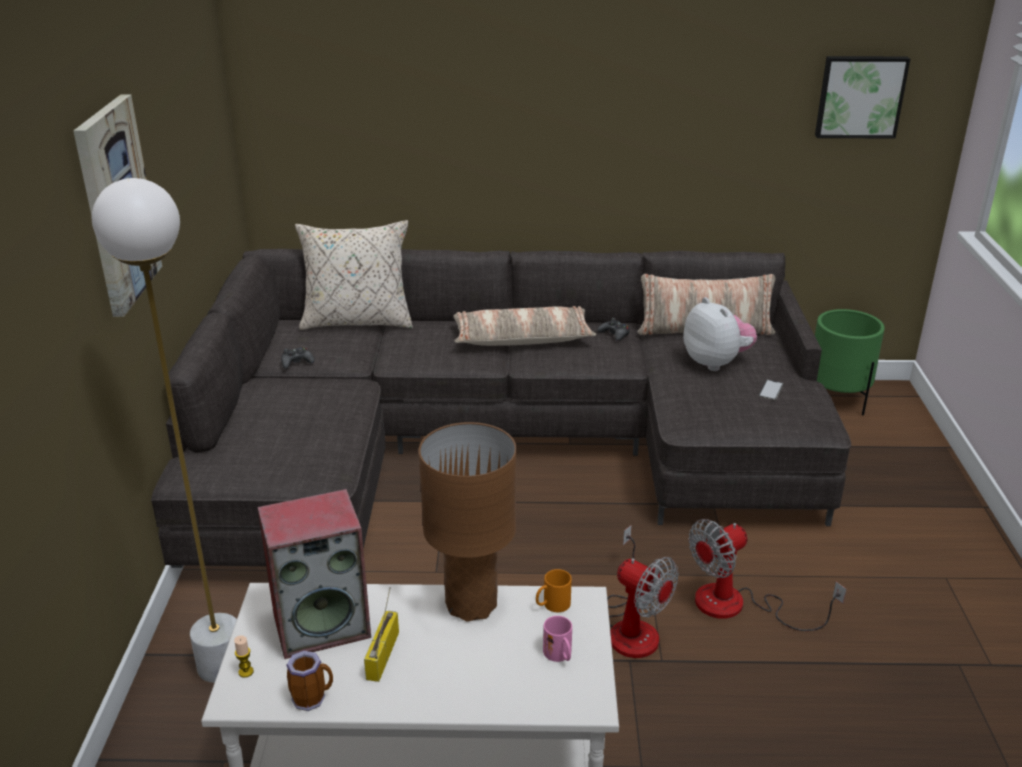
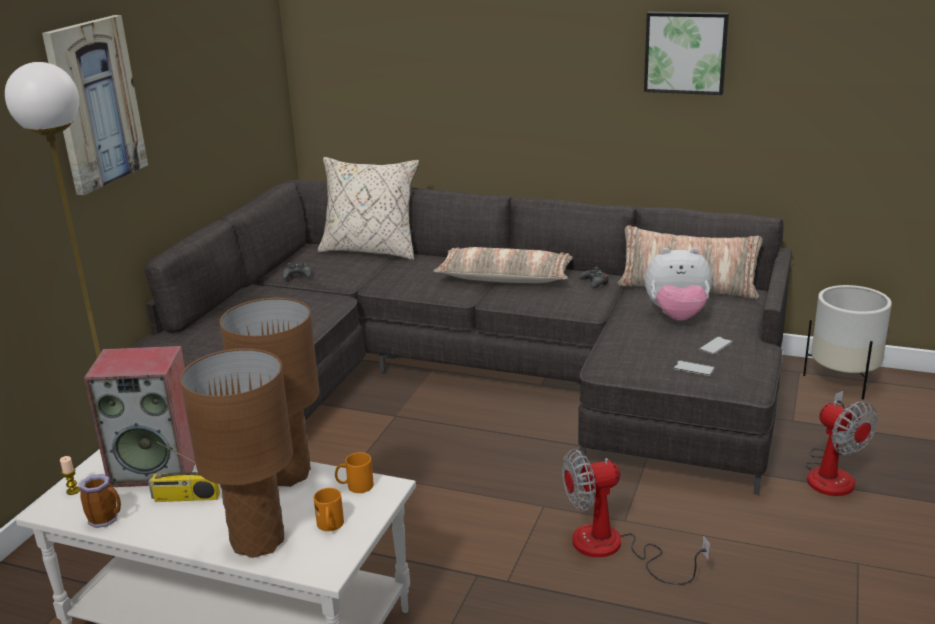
camera: 20 degrees right, 5 degrees down
radio [364,587,399,682] -> radio turned 120 degrees counterclockwise [148,442,220,502]
pink mug [543,616,572,662] -> orange mug [314,488,344,531]
fan [607,525,678,658] -> fan moved to [805,391,878,496]
plush toy [683,297,757,371] -> plush toy turned 105 degrees clockwise [645,248,712,321]
picture [815,56,910,139] -> picture moved to [644,12,729,95]
green planter [815,309,885,415] -> white planter [803,285,892,400]
none -> brown table lamp [180,348,293,558]
none -> phone [673,360,715,376]

